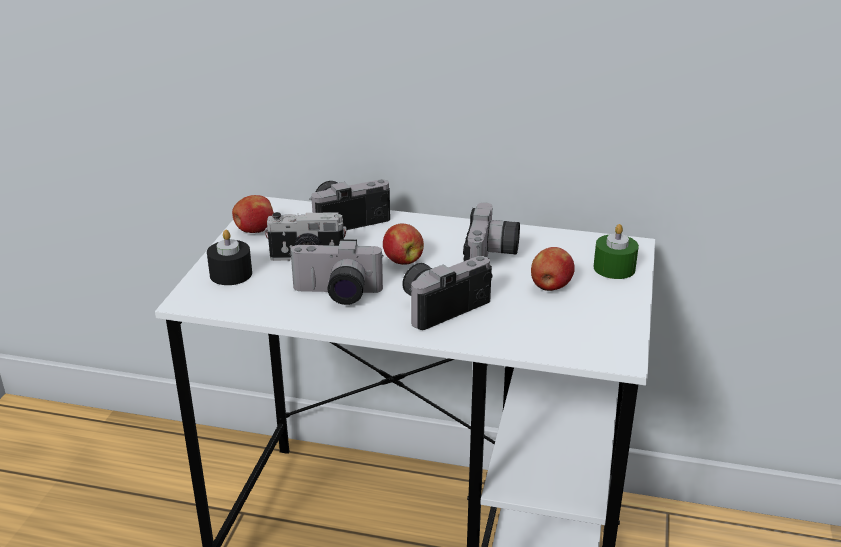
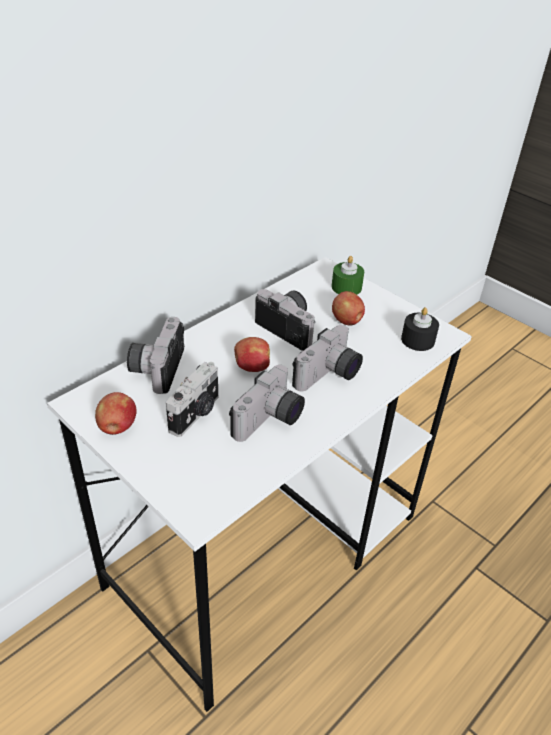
camera: 60 degrees left, 10 degrees up
black candle [207,230,252,285] -> black candle moved to [401,307,439,351]
camera [402,256,492,330] -> camera turned 135 degrees counterclockwise [292,325,363,391]

